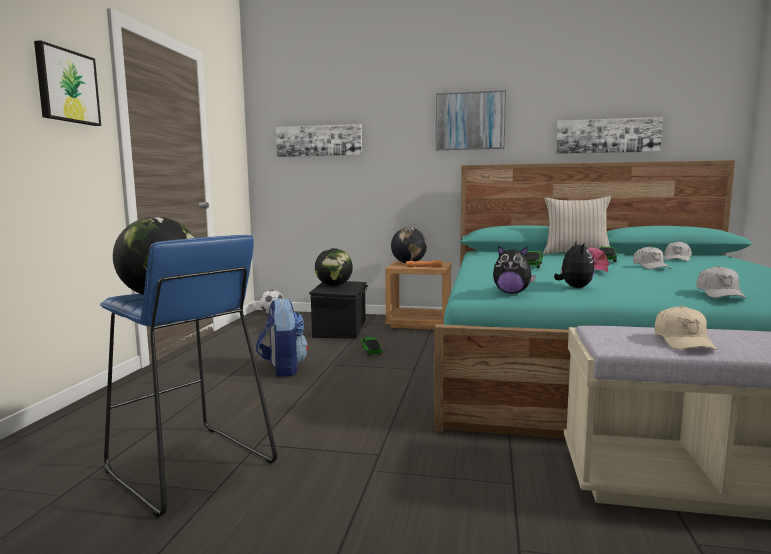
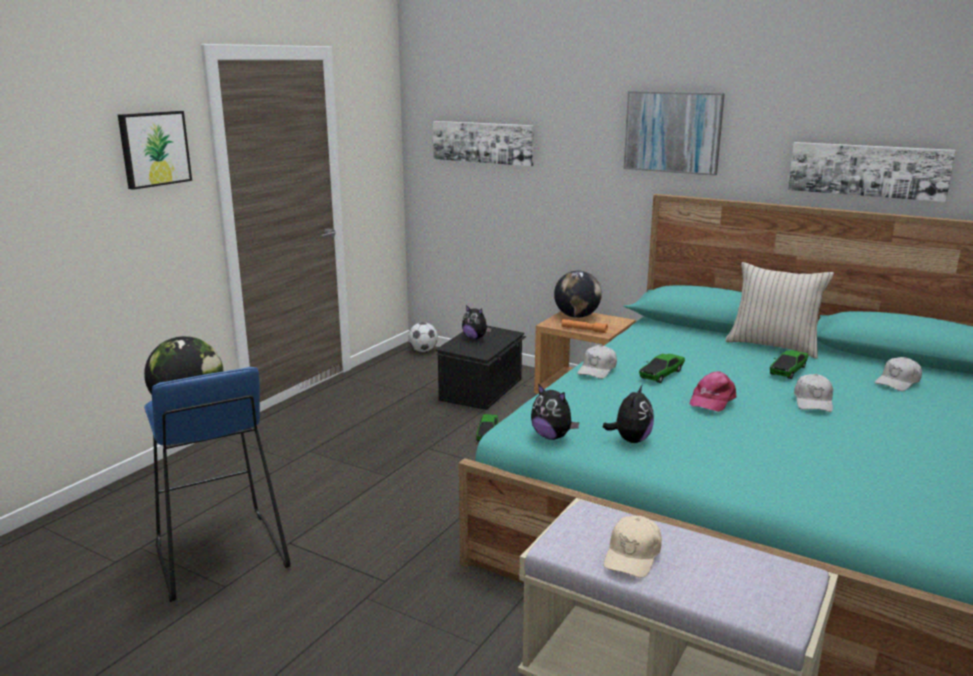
camera: 20 degrees right, 10 degrees up
backpack [256,298,308,377] -> none
globe [315,248,353,286] -> plush toy [462,305,492,339]
white cap [697,266,747,299] -> white cap moved to [577,345,617,379]

